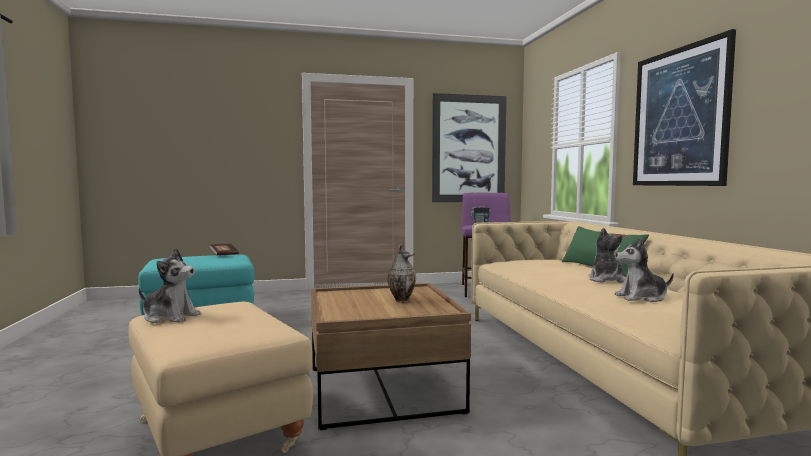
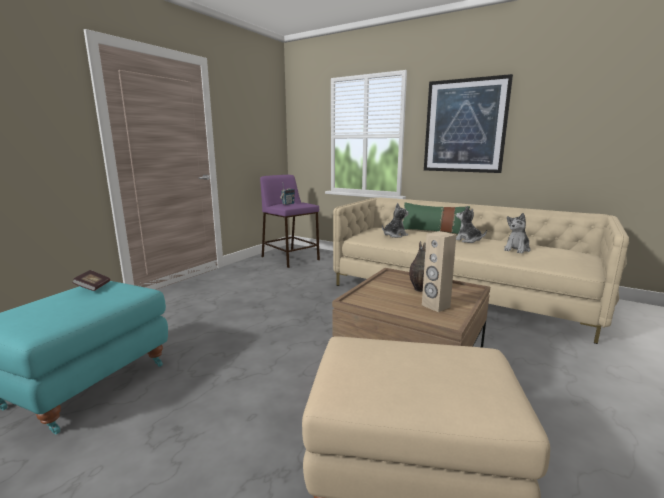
camera: 45 degrees left, 10 degrees up
plush toy [138,248,201,323] -> plush toy moved to [382,203,409,238]
picture [432,93,506,202] -> none
none -> beige speaker [422,231,456,312]

